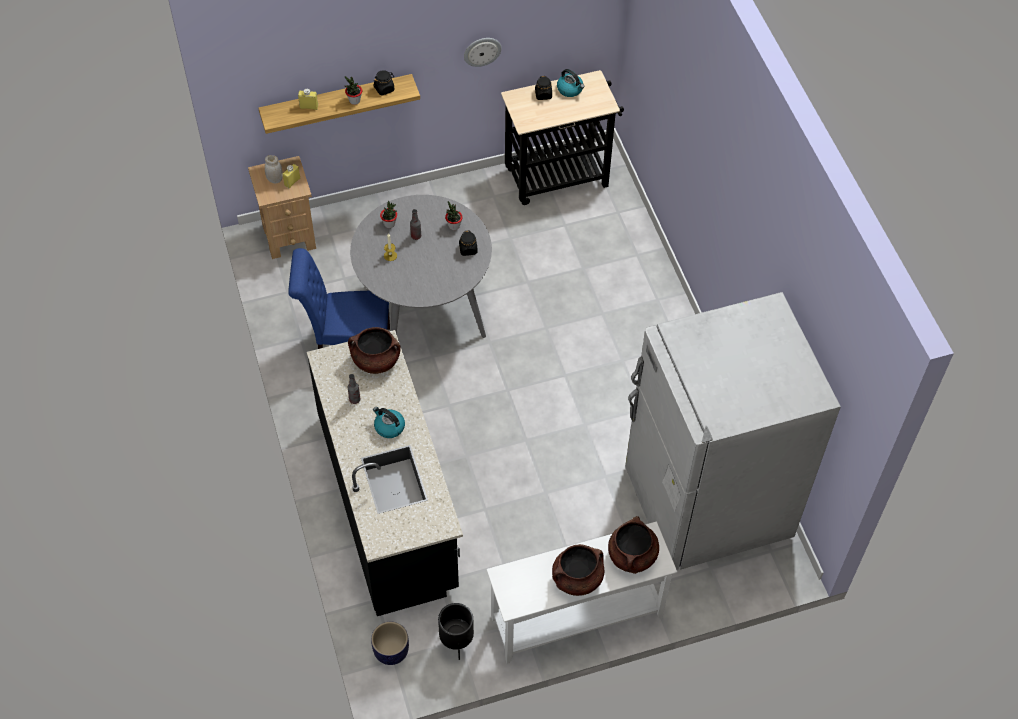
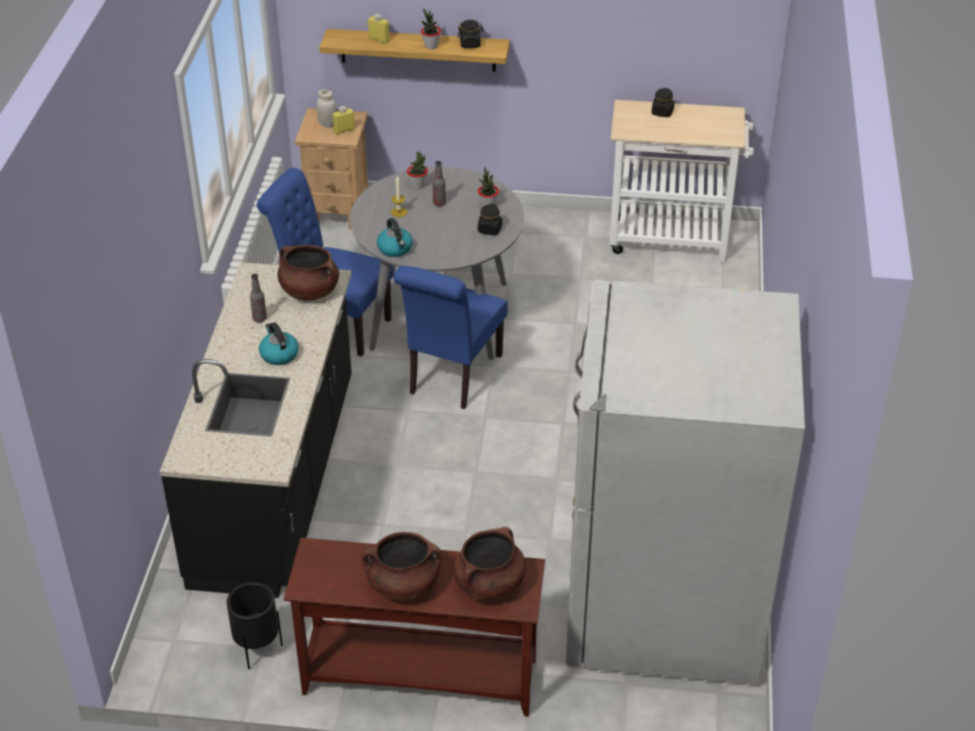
camera: 25 degrees right, 15 degrees down
planter [371,622,409,665] -> none
wall clock [464,38,502,67] -> none
white console table [486,521,677,664] -> brown console table [284,538,545,717]
black cart [501,70,624,205] -> white cart [610,100,754,263]
kettle [557,69,584,97] -> kettle moved to [377,218,413,257]
none -> blue chair [394,266,508,409]

